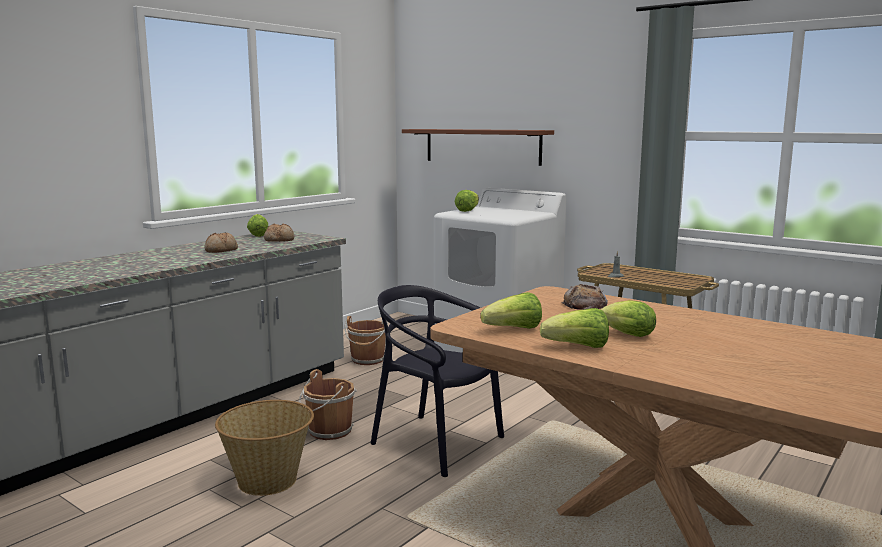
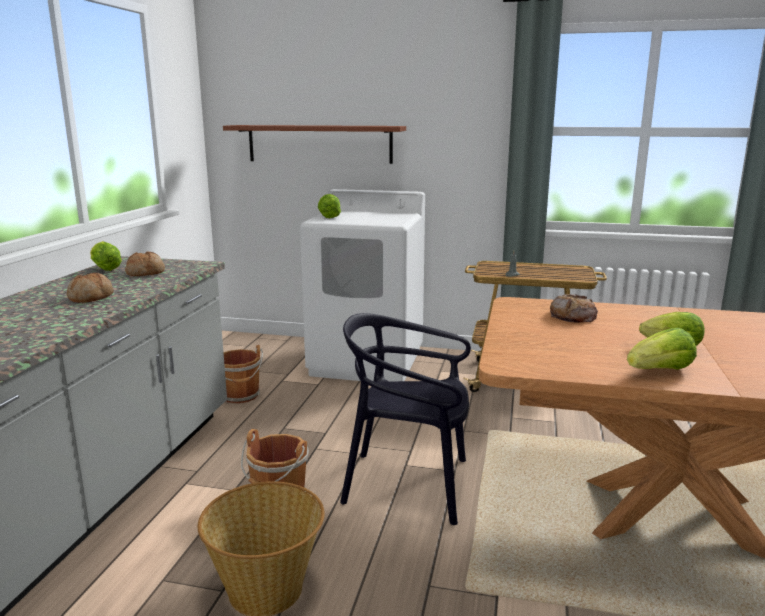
camera: 25 degrees left, 5 degrees up
lettuce [480,292,542,329] -> none

